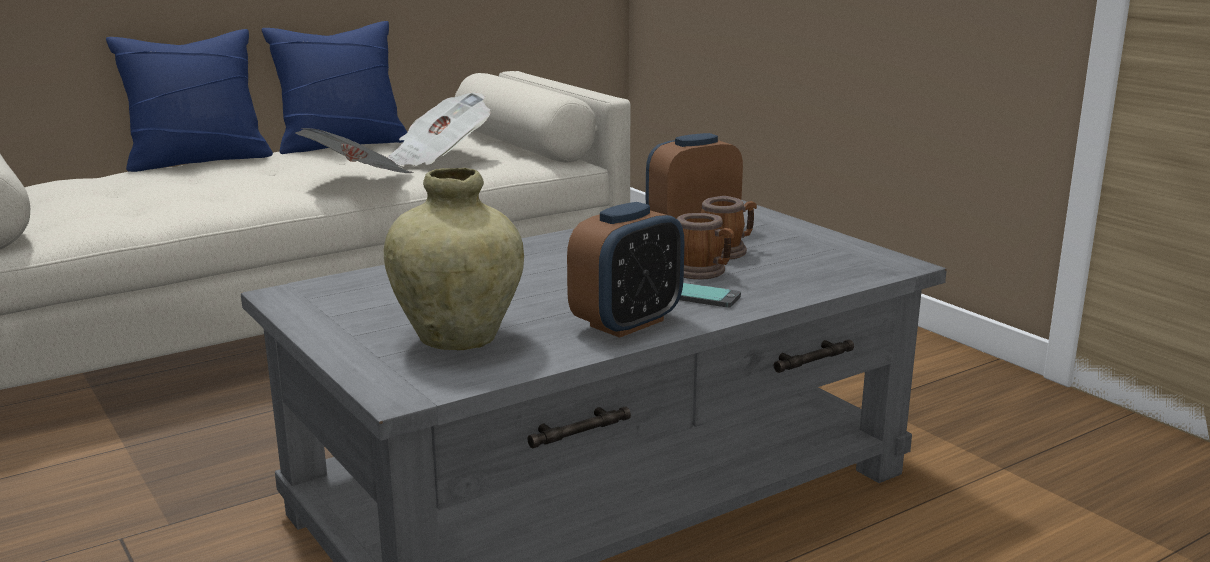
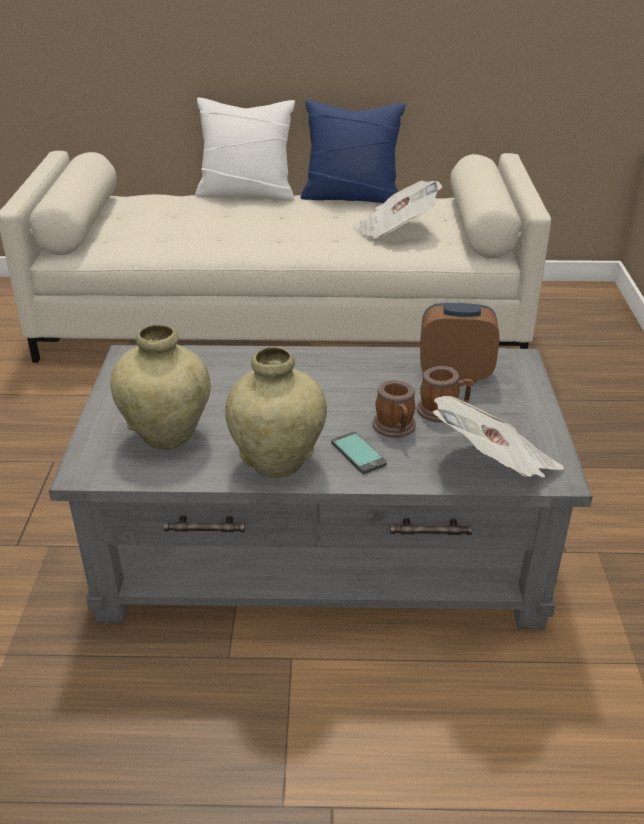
camera: 35 degrees right, 15 degrees up
blue pillow [106,29,273,172] -> white pillow [195,98,295,200]
newspaper [295,128,415,173] -> newspaper moved to [432,396,564,478]
alarm clock [567,202,684,338] -> beige vase [225,347,327,478]

